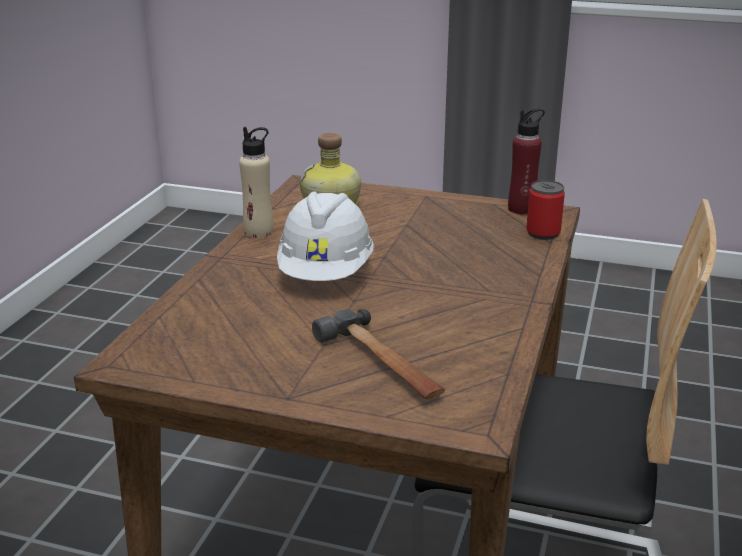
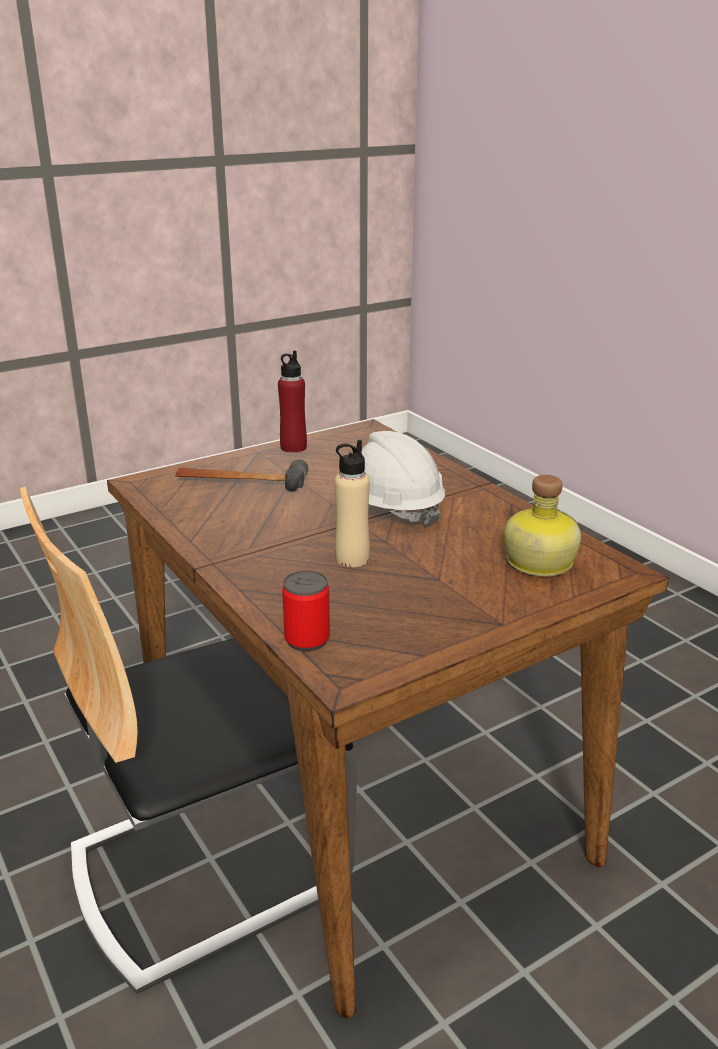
camera: 130 degrees right, 0 degrees up
beige bottle [239,127,273,238] -> beige bottle moved to [335,440,370,567]
red bottle [508,109,545,215] -> red bottle moved to [278,350,307,453]

